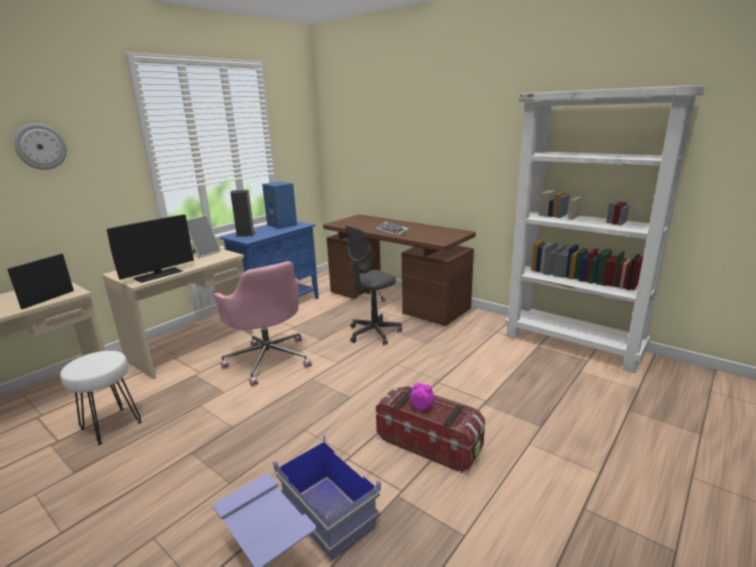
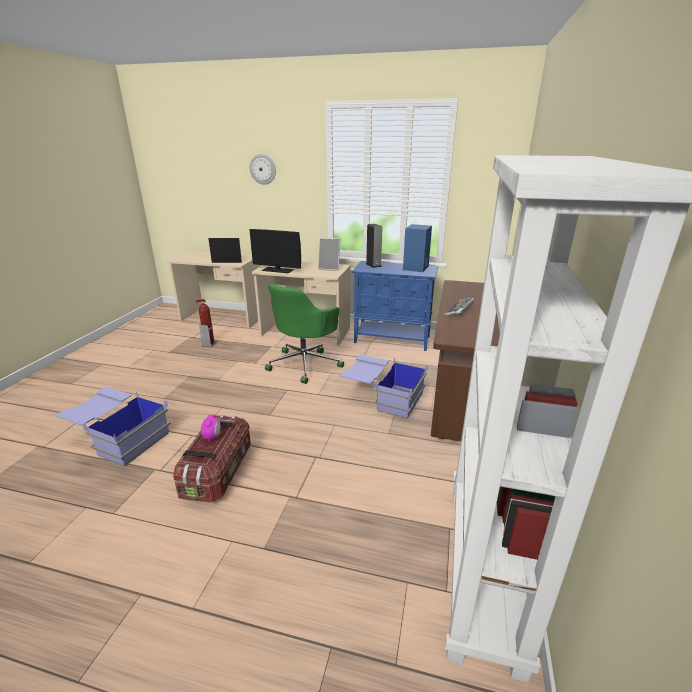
camera: 65 degrees right, 5 degrees up
white stool [60,351,142,445] -> fire extinguisher [195,299,217,347]
pink office chair [214,261,312,386] -> green office chair [265,284,344,384]
grey office chair [345,225,402,345] -> blue storage box [340,355,428,419]

